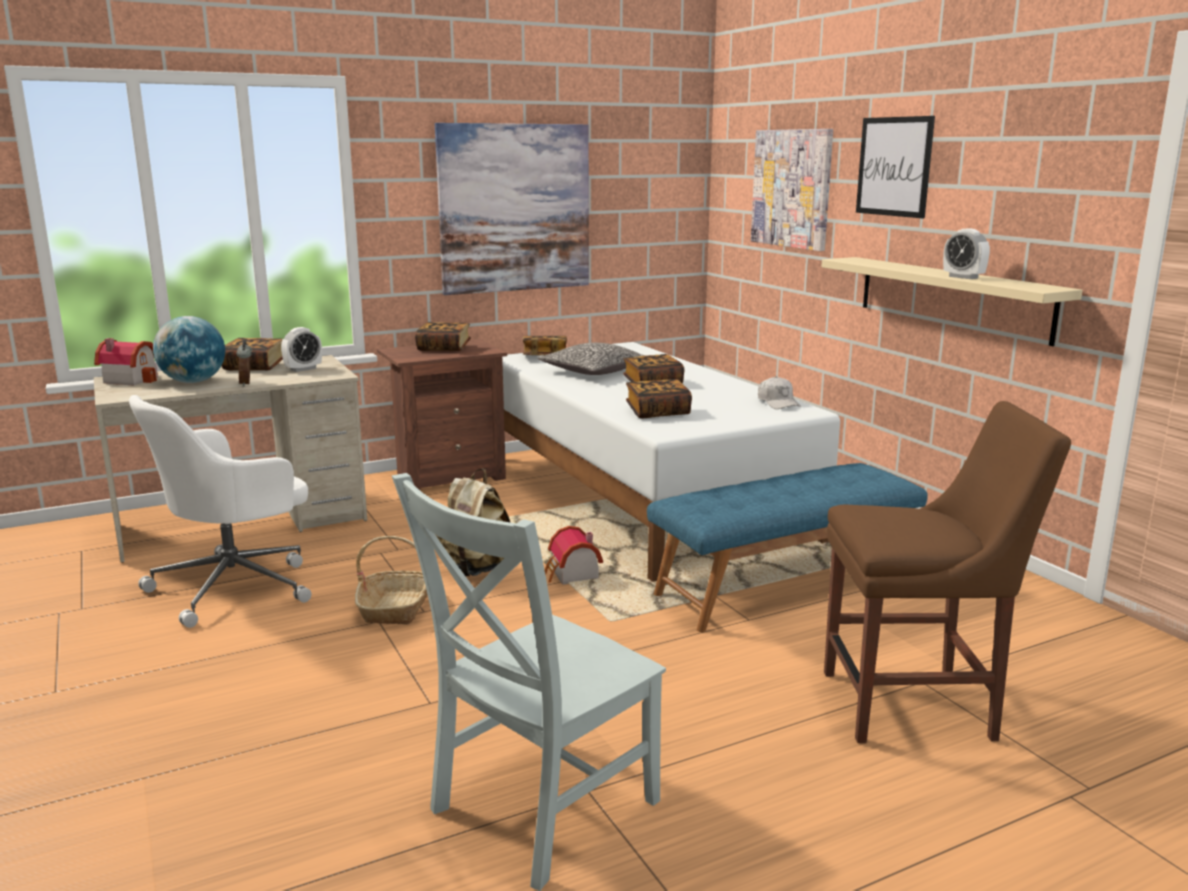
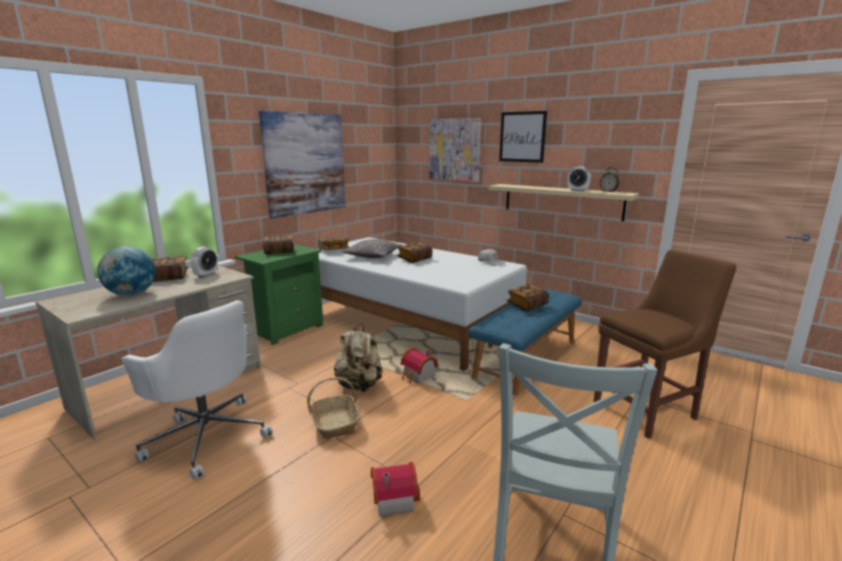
camera: 25 degrees left, 0 degrees up
toy house [94,338,158,385] -> toy house moved to [371,462,420,517]
white office chair [129,395,312,628] -> white office chair turned 75 degrees counterclockwise [122,300,273,480]
alarm clock [236,340,252,386] -> alarm clock moved to [600,167,619,193]
brown nightstand [377,340,507,490] -> green nightstand [235,244,323,345]
book [626,379,692,418] -> book moved to [507,284,549,311]

